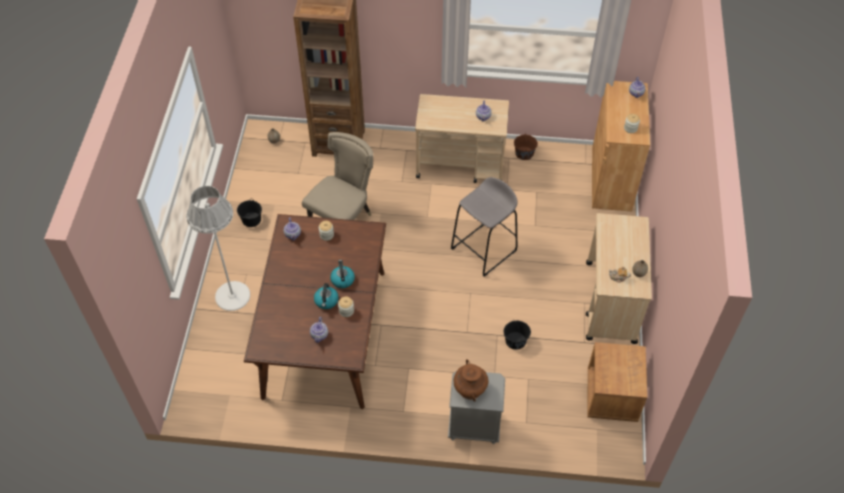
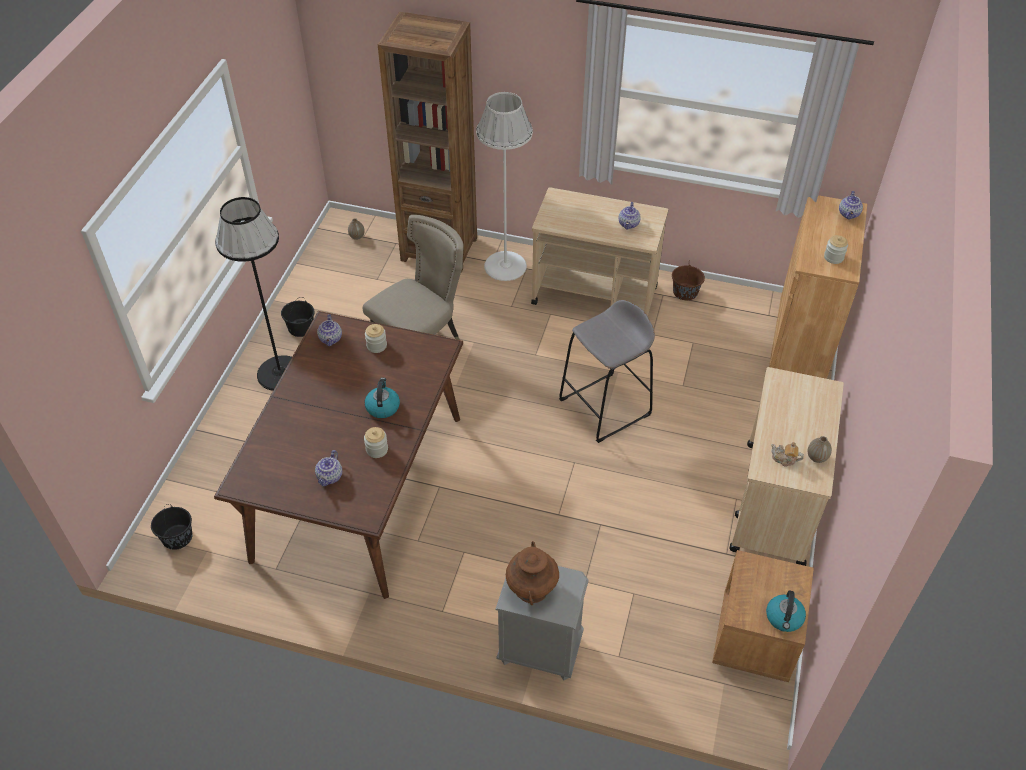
camera: 10 degrees right, 5 degrees down
white floor lamp [186,186,250,311] -> white floor lamp moved to [476,92,533,281]
kettle [314,283,339,309] -> kettle moved to [766,590,806,632]
black bucket [504,319,531,350] -> black bucket moved to [151,504,193,550]
none -> black floor lamp [215,197,292,391]

